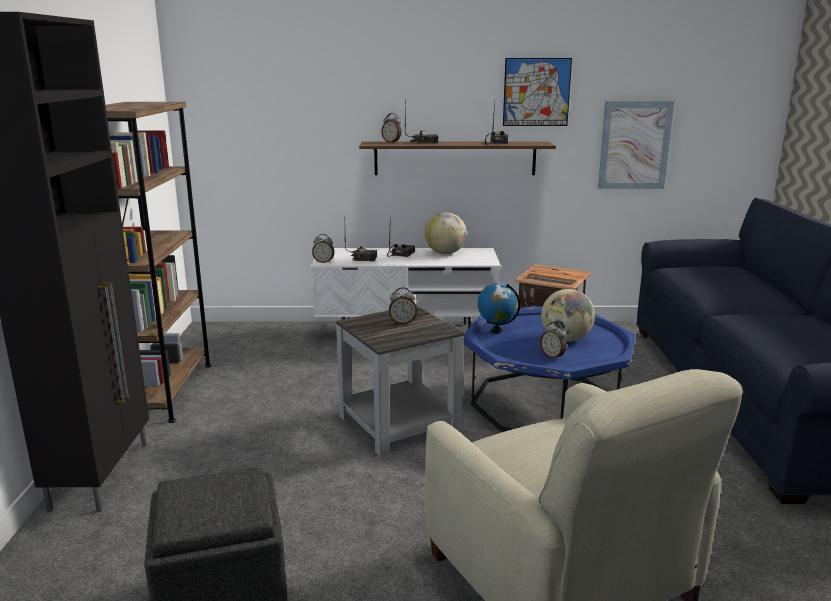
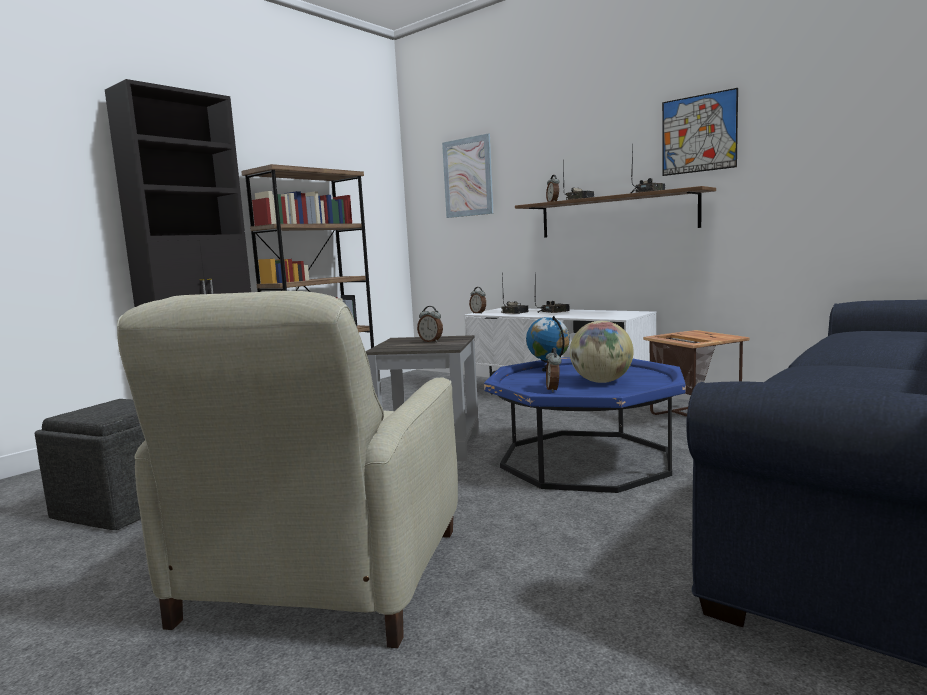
camera: 40 degrees right, 10 degrees down
globe [425,212,467,254] -> none
picture [598,101,674,189] -> picture moved to [442,133,494,218]

